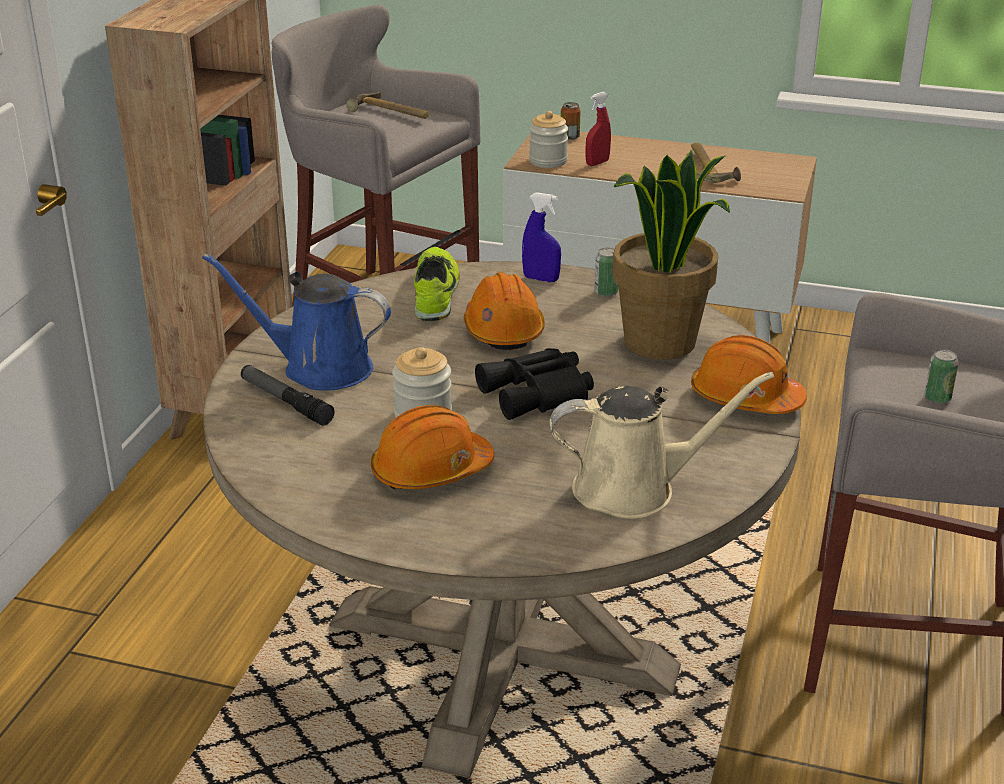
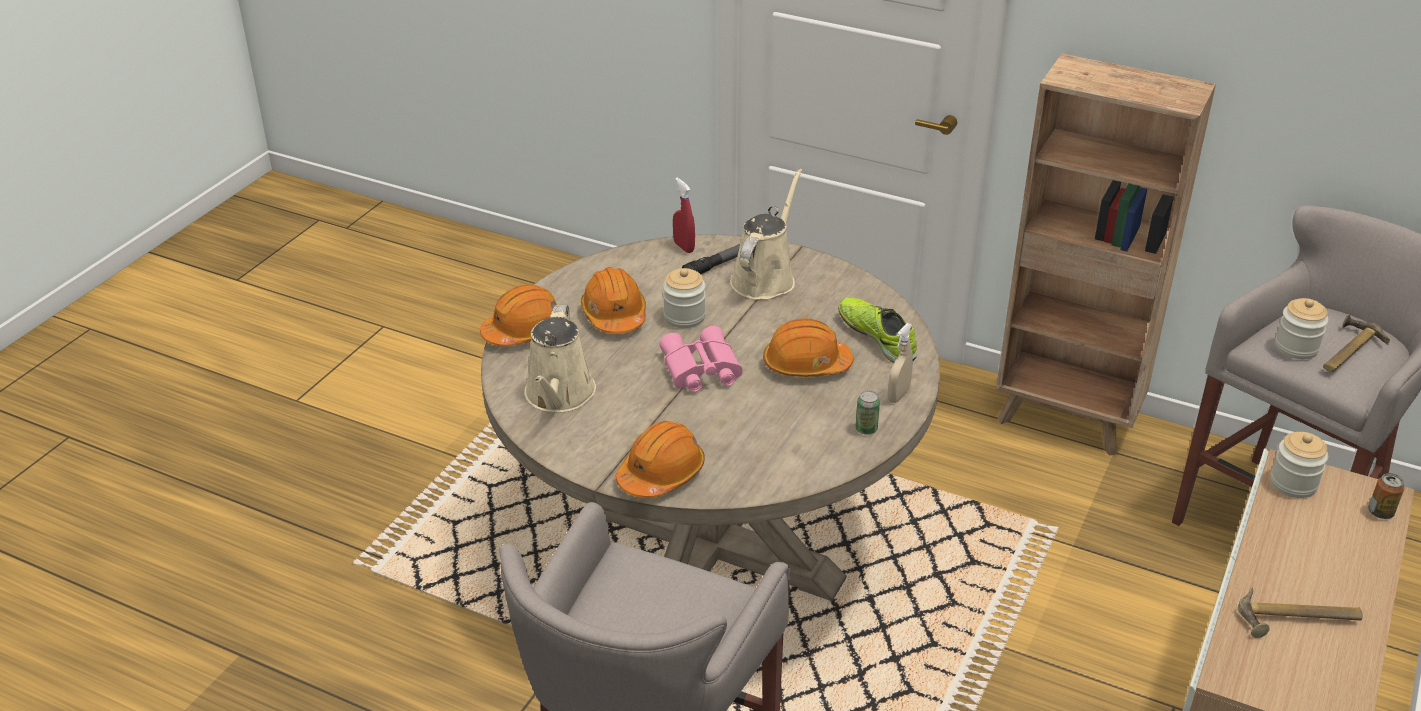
camera: 100 degrees right, 5 degrees up
blue watering can [202,254,391,391] -> beige watering can [730,169,802,300]
shoe [414,247,460,321] -> shoe turned 135 degrees counterclockwise [838,298,917,363]
black binoculars [475,348,594,420] -> pink binoculars [659,326,743,392]
blue spray bottle [522,192,561,282] -> beige spray bottle [888,323,913,403]
red spray bottle [586,92,611,166] -> red spray bottle moved to [673,178,695,253]
potted plant [612,150,730,360] -> none
can [924,349,959,404] -> none
none -> orange hard hat [480,284,557,346]
none -> jar [1275,298,1329,359]

